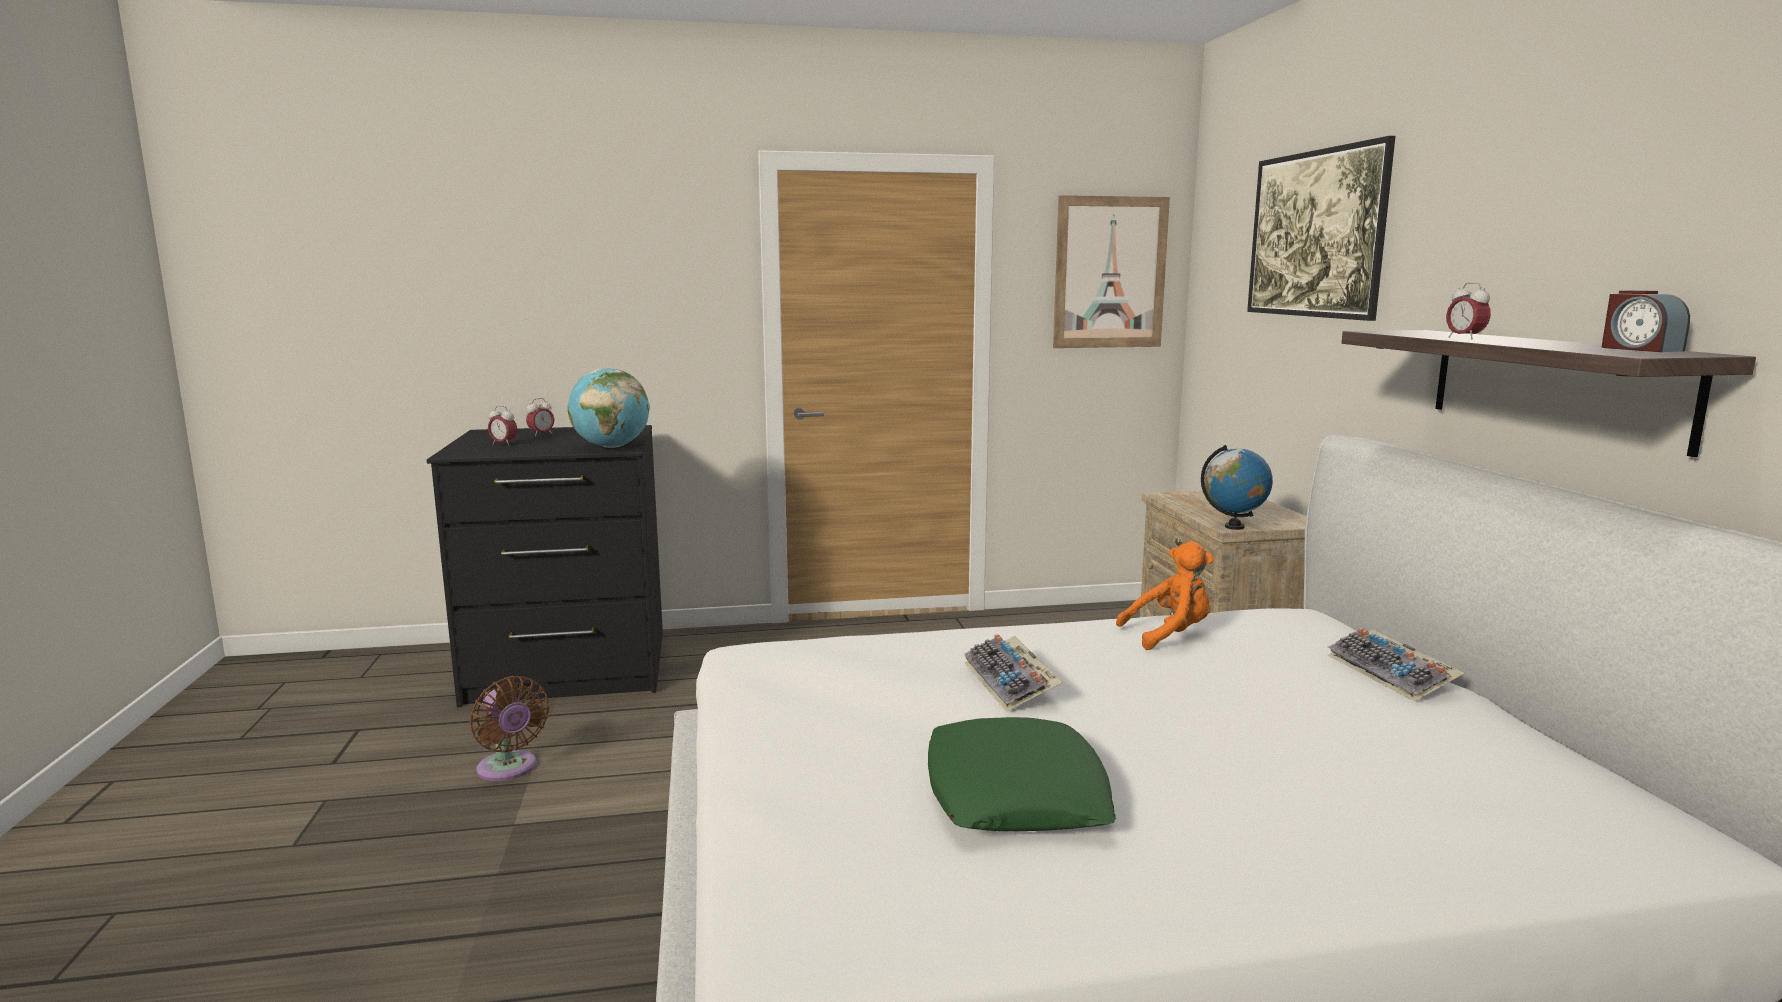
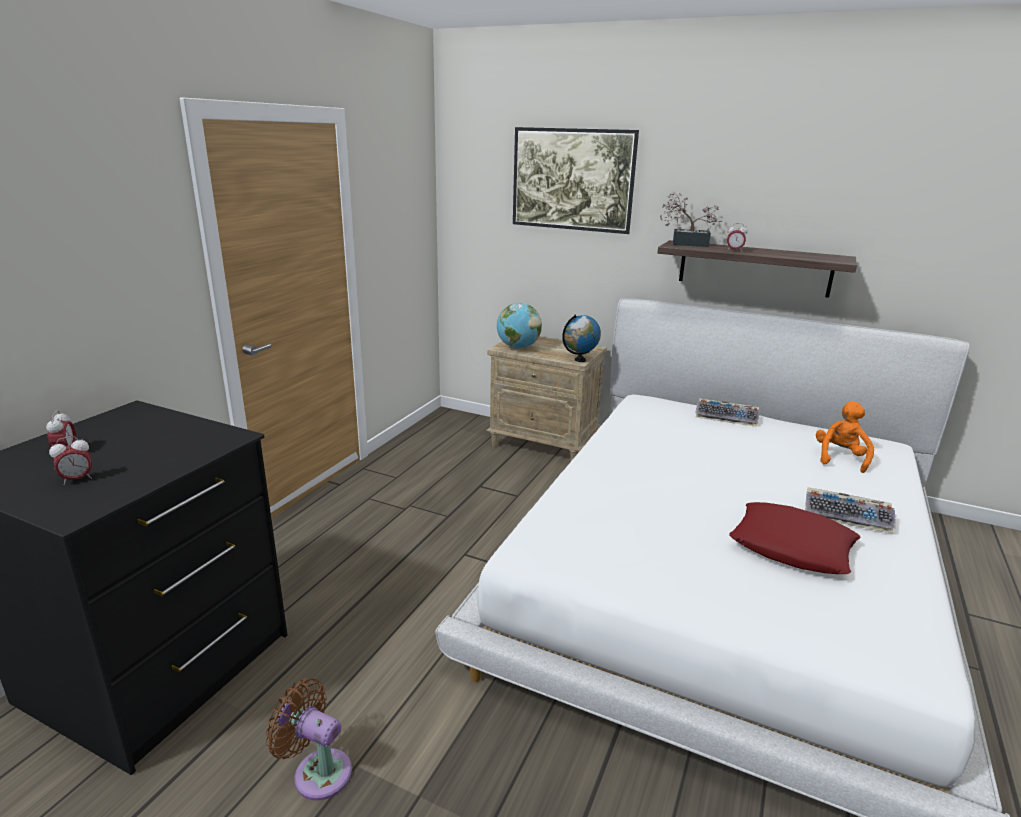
camera: 55 degrees left, 10 degrees up
brown fan [470,676,549,781] -> brown fan turned 150 degrees counterclockwise [266,678,352,801]
globe [568,369,650,448] -> globe moved to [497,303,542,349]
green pillow [928,717,1116,831] -> red pillow [729,502,861,574]
keyboard [964,634,1062,712] -> keyboard moved to [805,487,896,534]
picture [1053,195,1170,348] -> none
orange plush toy [1116,541,1214,650] -> orange plush toy moved to [816,401,874,473]
alarm clock [1602,290,1690,352] -> none
none -> potted plant [660,192,723,247]

